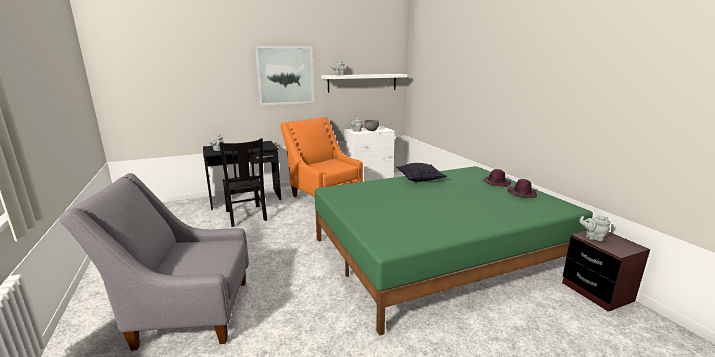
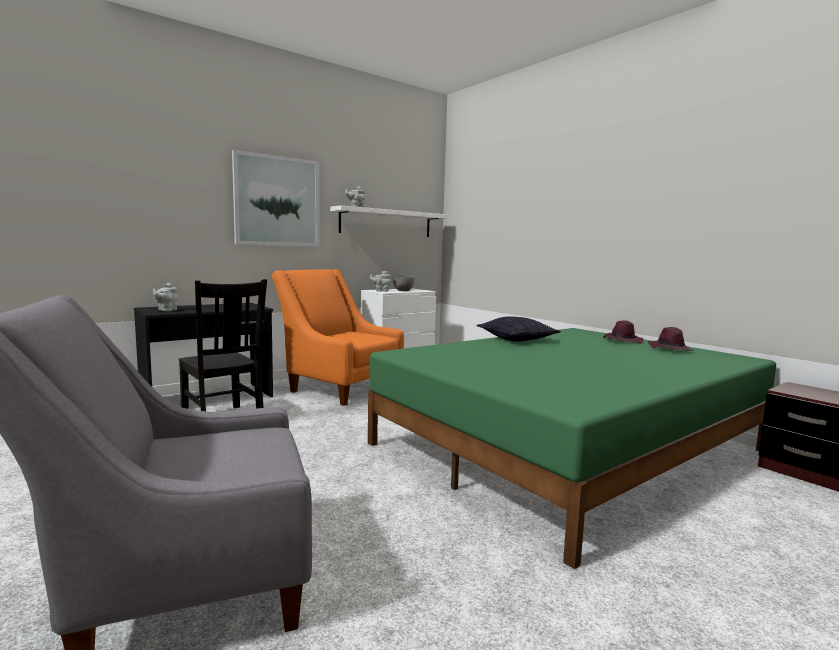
camera: 15 degrees left, 10 degrees down
grey teapot [579,216,611,241] -> none

